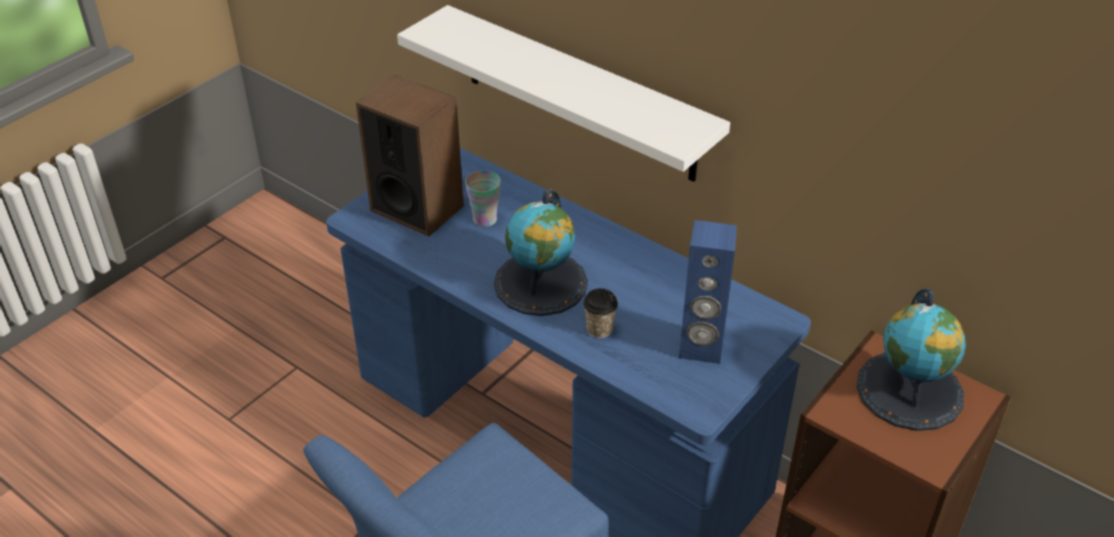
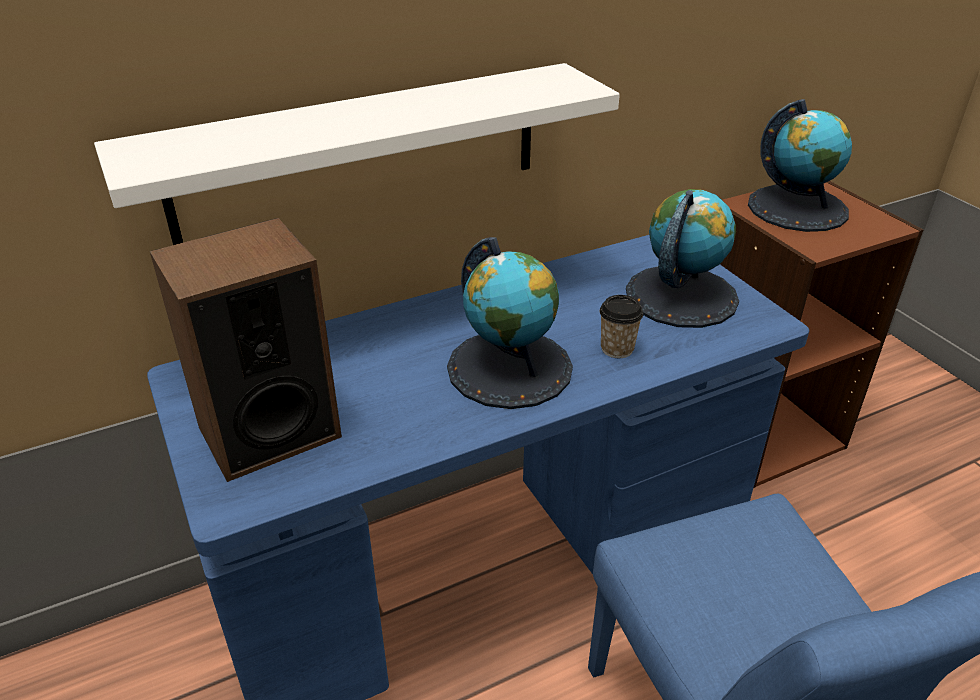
camera: 65 degrees left, 5 degrees down
cup [465,170,501,227] -> none
blue speaker [679,220,737,364] -> globe [626,189,739,328]

